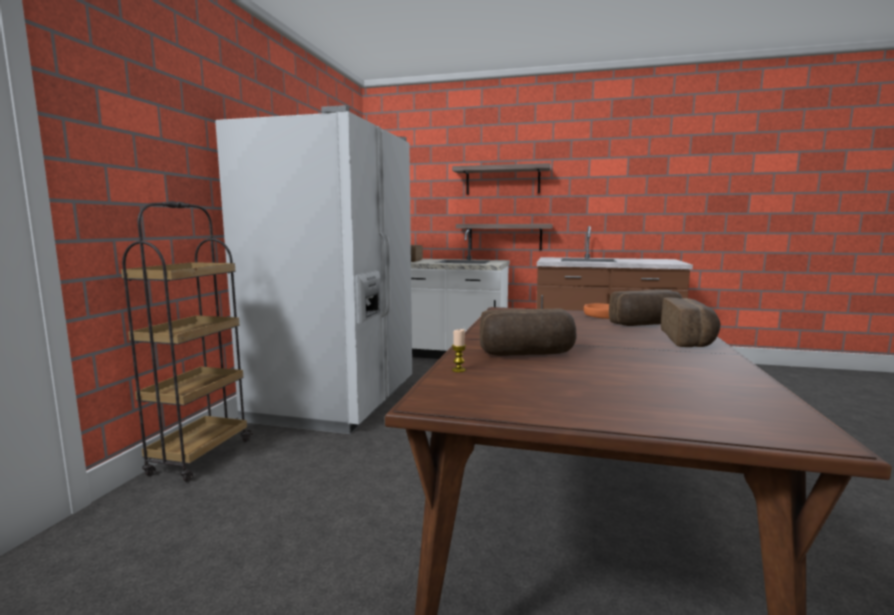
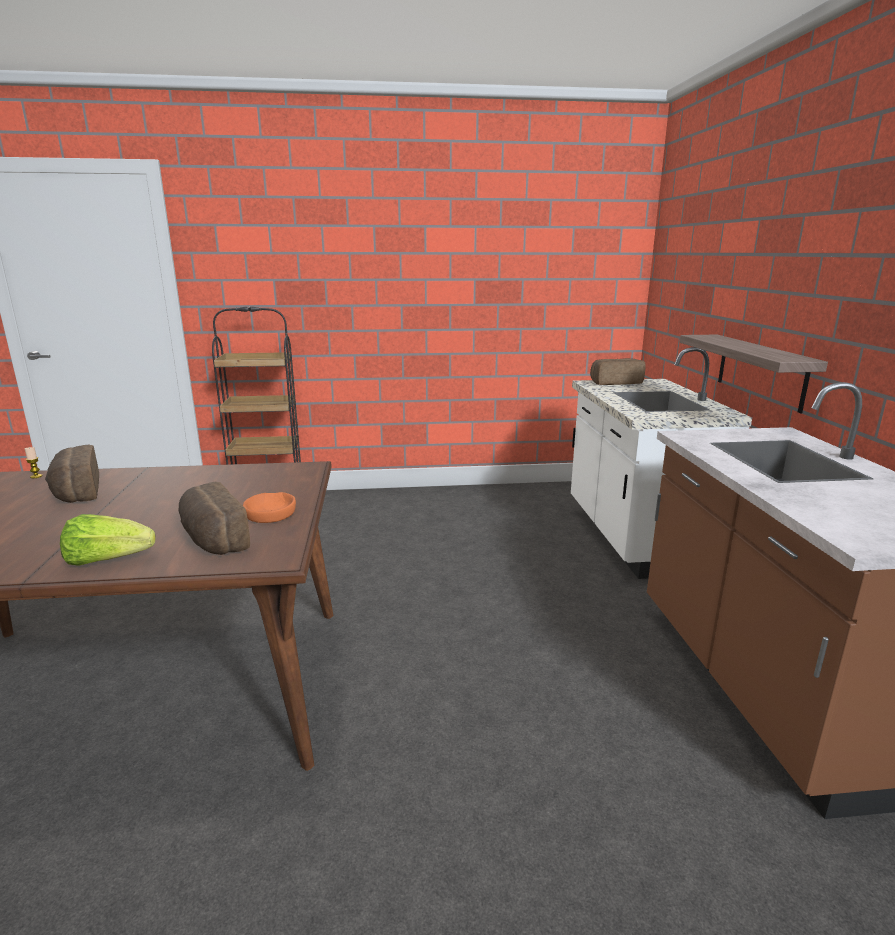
camera: 70 degrees right, 10 degrees up
white fridge [215,105,412,434] -> none
shelf [452,163,551,195] -> none
bread [661,297,720,347] -> lettuce [60,514,156,566]

